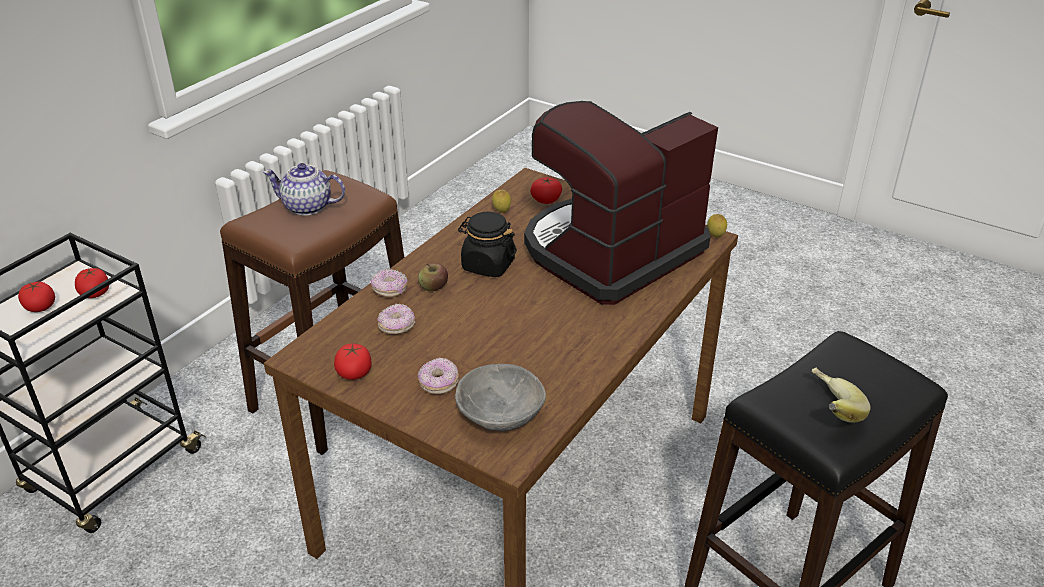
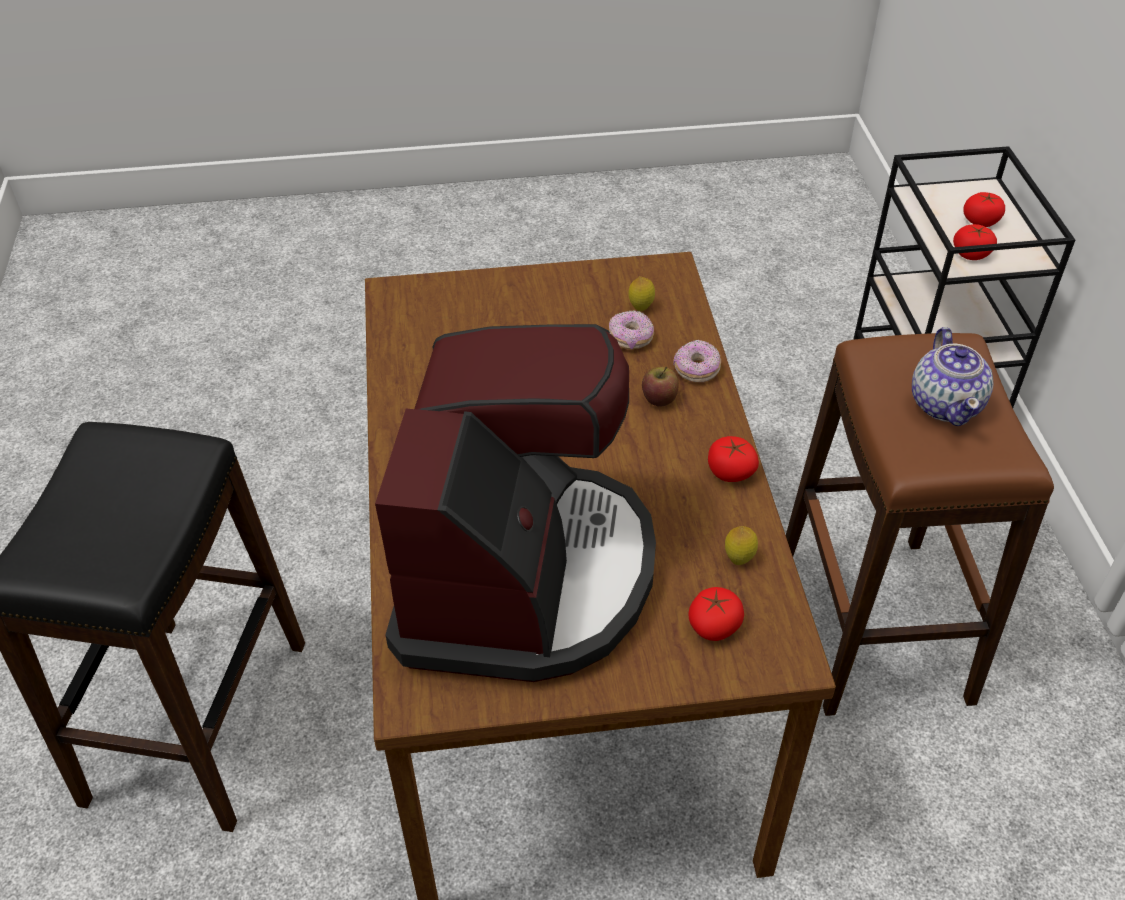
camera: 140 degrees right, 10 degrees up
teapot [263,163,345,216] -> teapot turned 120 degrees clockwise [912,327,993,426]
tomato [334,344,372,380] -> tomato moved to [708,436,759,482]
donut [418,358,459,394] -> none
grey bowl [455,364,546,431] -> none
black jar [458,212,517,277] -> none
lemon [707,214,727,238] -> lemon moved to [628,276,655,311]
banana [811,367,871,423] -> none

